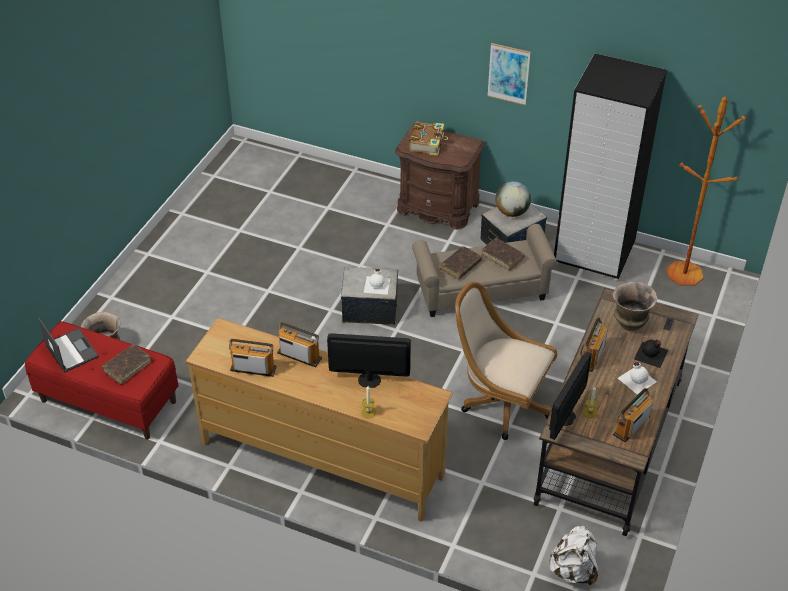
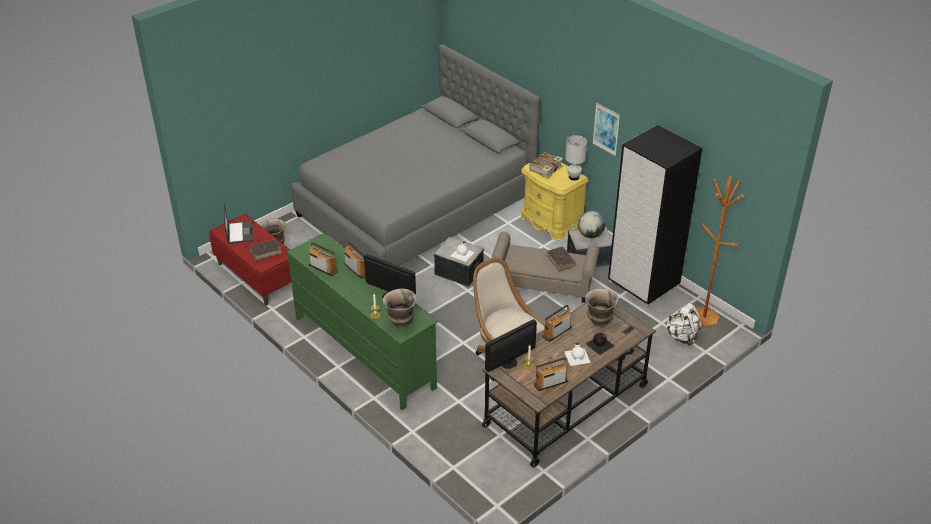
camera: 25 degrees right, 5 degrees down
brown dresser [185,318,453,522] -> green dresser [286,233,439,410]
brown nightstand [395,124,485,230] -> yellow nightstand [521,162,589,240]
brown book [440,246,482,280] -> none
white backpack [549,526,598,585] -> white backpack moved to [665,303,702,346]
none -> grey bed [291,44,540,266]
none -> vase [383,288,417,328]
none -> white table lamp [565,135,587,180]

